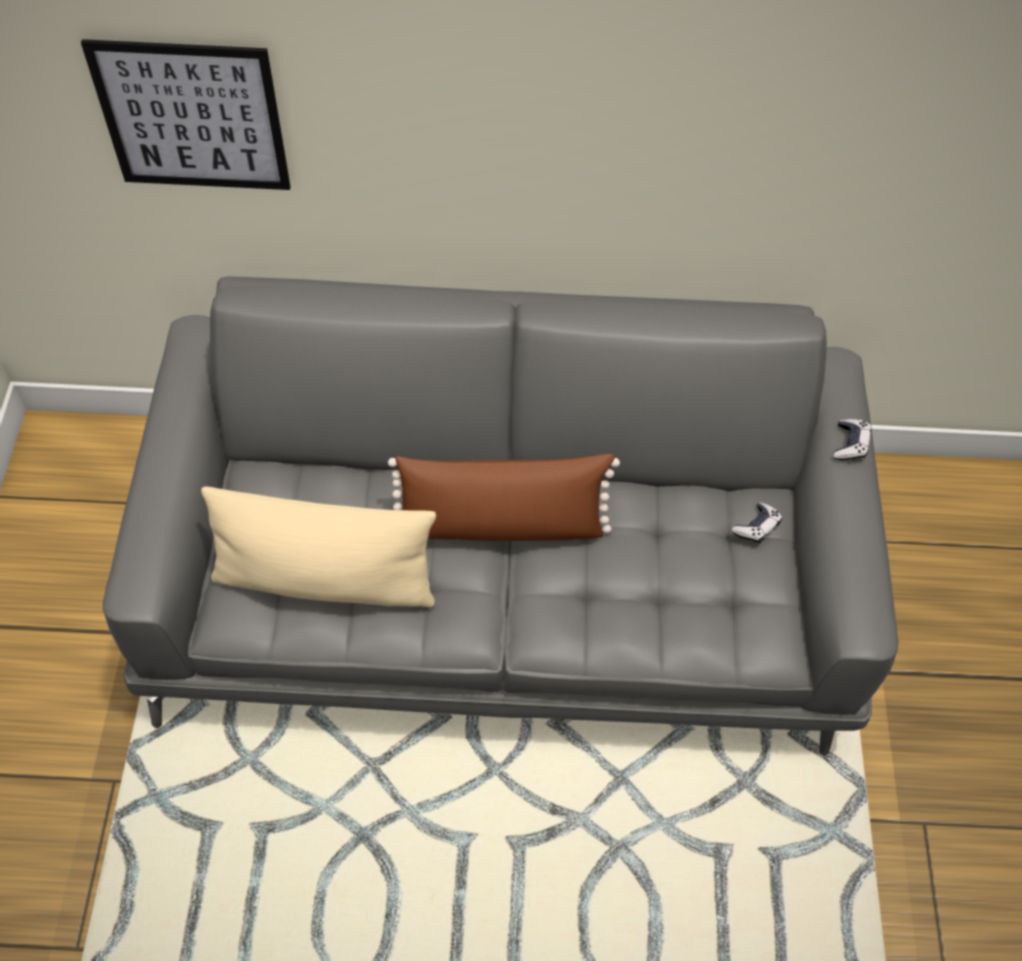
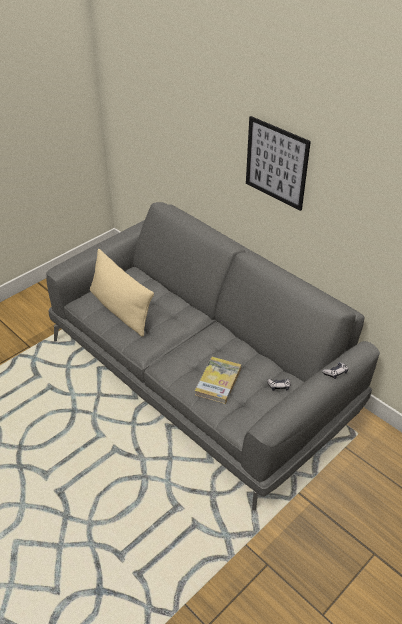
camera: 45 degrees right, 15 degrees down
picture [81,39,291,190] -> picture moved to [246,116,311,211]
brown pillow [388,454,620,541] -> none
none -> book [195,357,241,404]

